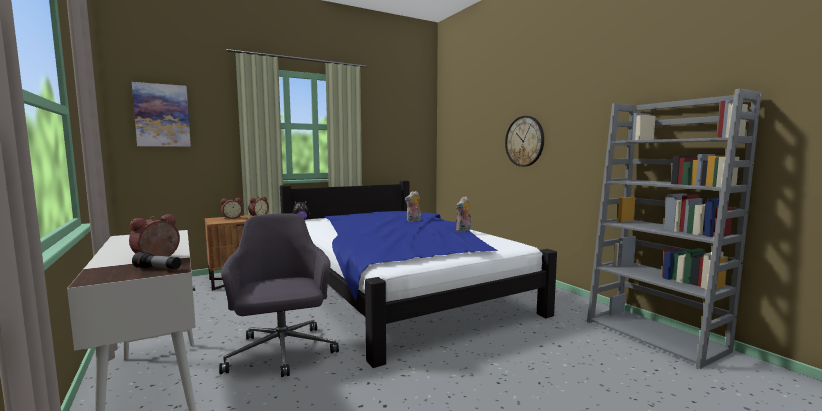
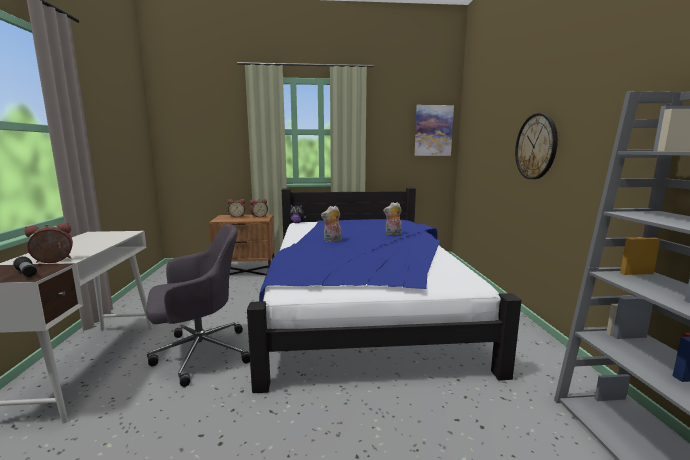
camera: 25 degrees right, 5 degrees up
picture [132,82,191,147] -> picture moved to [415,105,454,156]
grey office chair [219,213,339,377] -> grey office chair turned 60 degrees clockwise [146,224,250,387]
plush toy [456,197,471,232] -> plush toy moved to [321,206,341,242]

